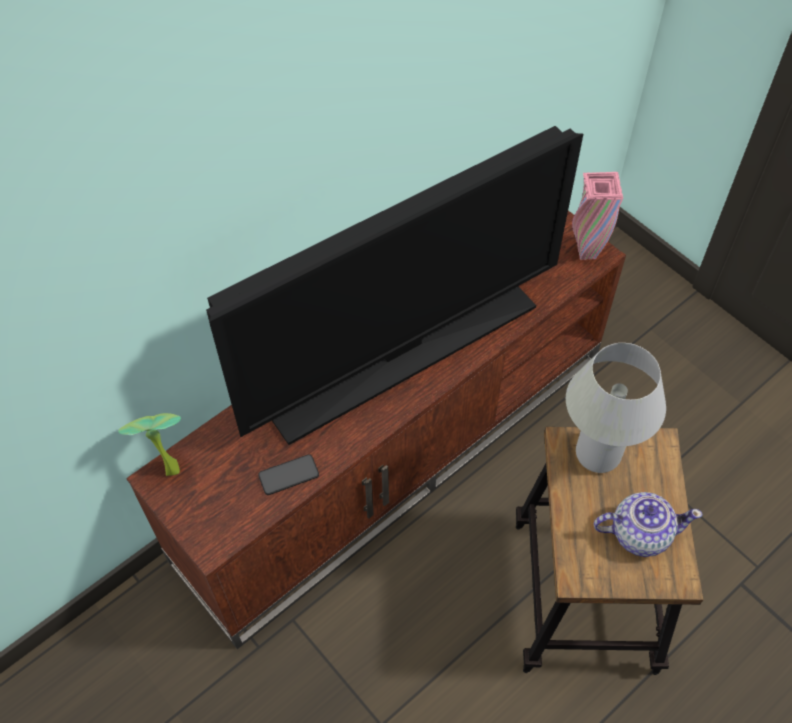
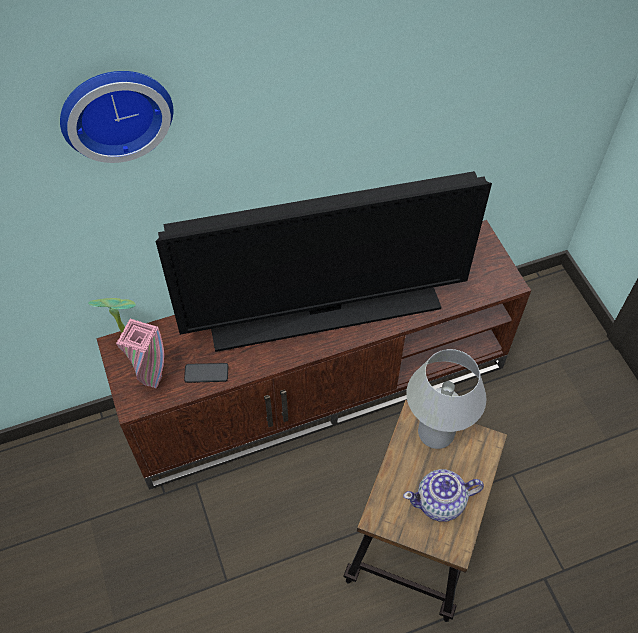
camera: 20 degrees right, 0 degrees up
pink vase [572,172,623,260] -> pink vase moved to [116,319,164,388]
teapot [593,492,703,557] -> teapot turned 150 degrees clockwise [403,469,484,522]
none -> wall clock [60,71,173,163]

